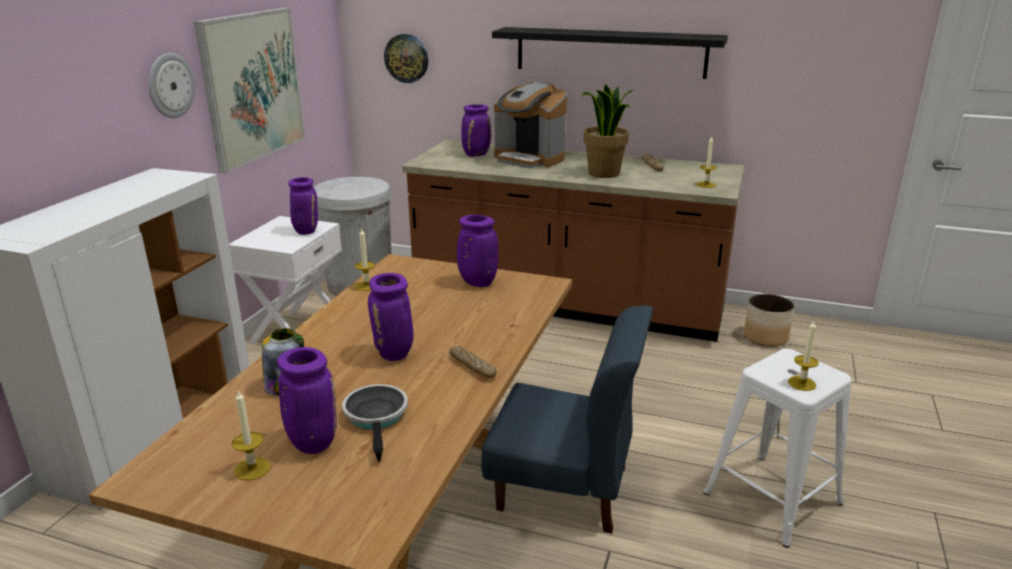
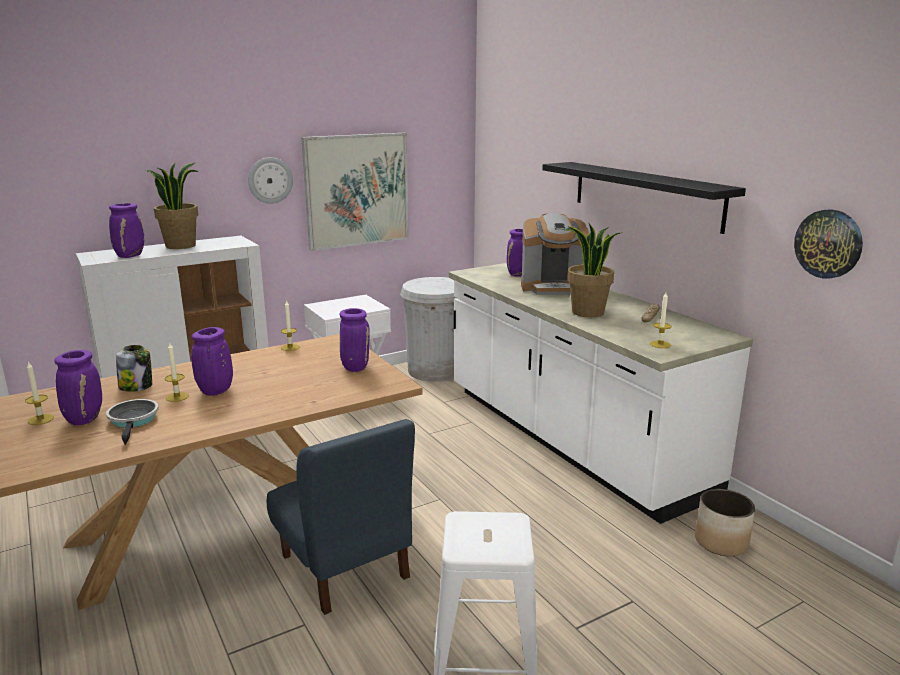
camera: 40 degrees right, 5 degrees down
purple vase [289,177,318,235] -> purple vase moved to [109,203,145,258]
frying pan [342,384,408,462] -> frying pan turned 45 degrees counterclockwise [106,399,159,445]
wall clock [384,34,428,83] -> wall clock moved to [794,209,863,279]
brown counter [402,140,744,342] -> white counter [449,263,753,524]
bread [449,346,497,378] -> none
coffee machine [494,82,567,168] -> coffee machine turned 75 degrees counterclockwise [521,213,589,295]
candle [788,321,819,391] -> candle moved to [165,343,189,402]
none -> potted plant [146,162,199,249]

